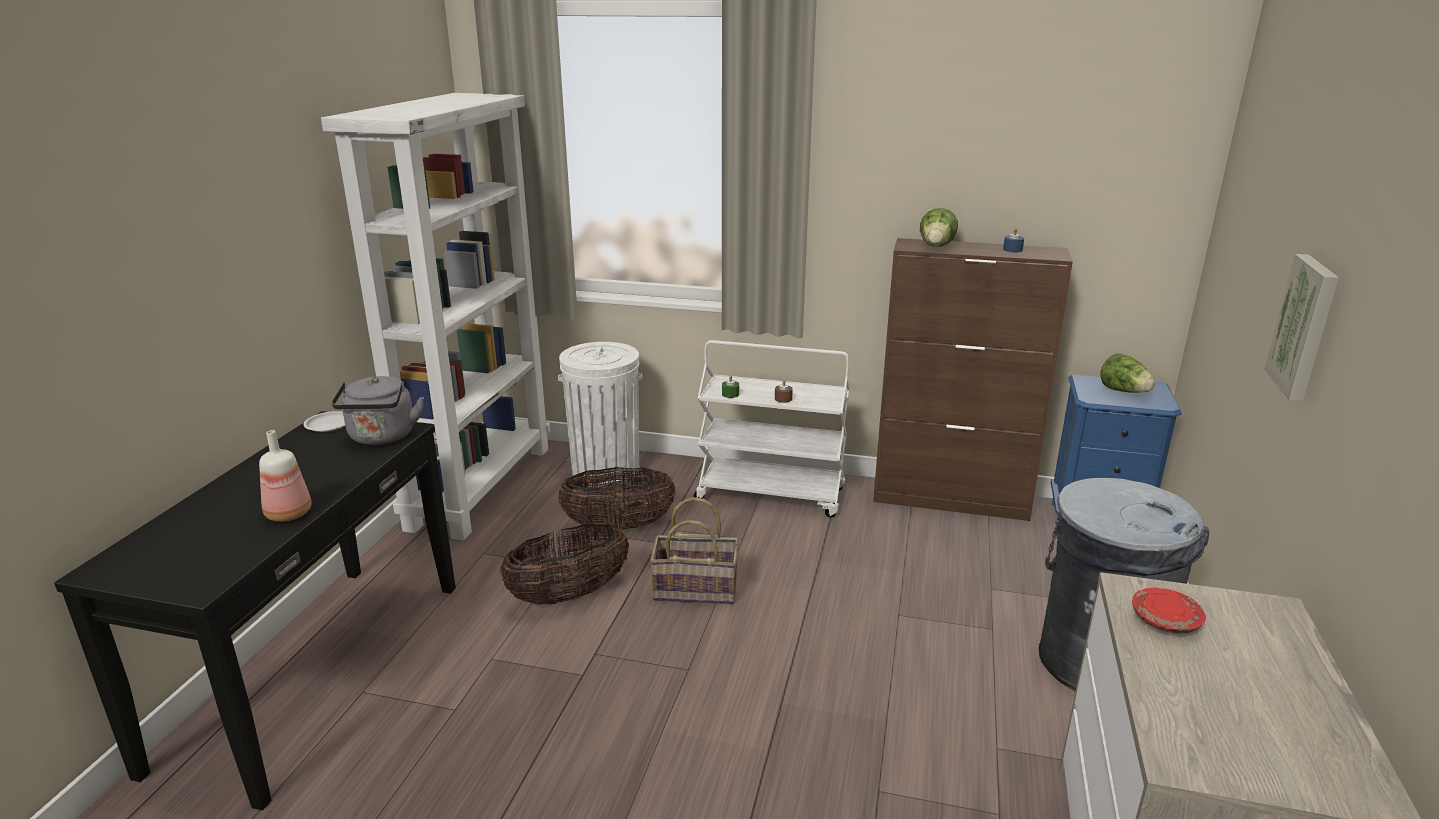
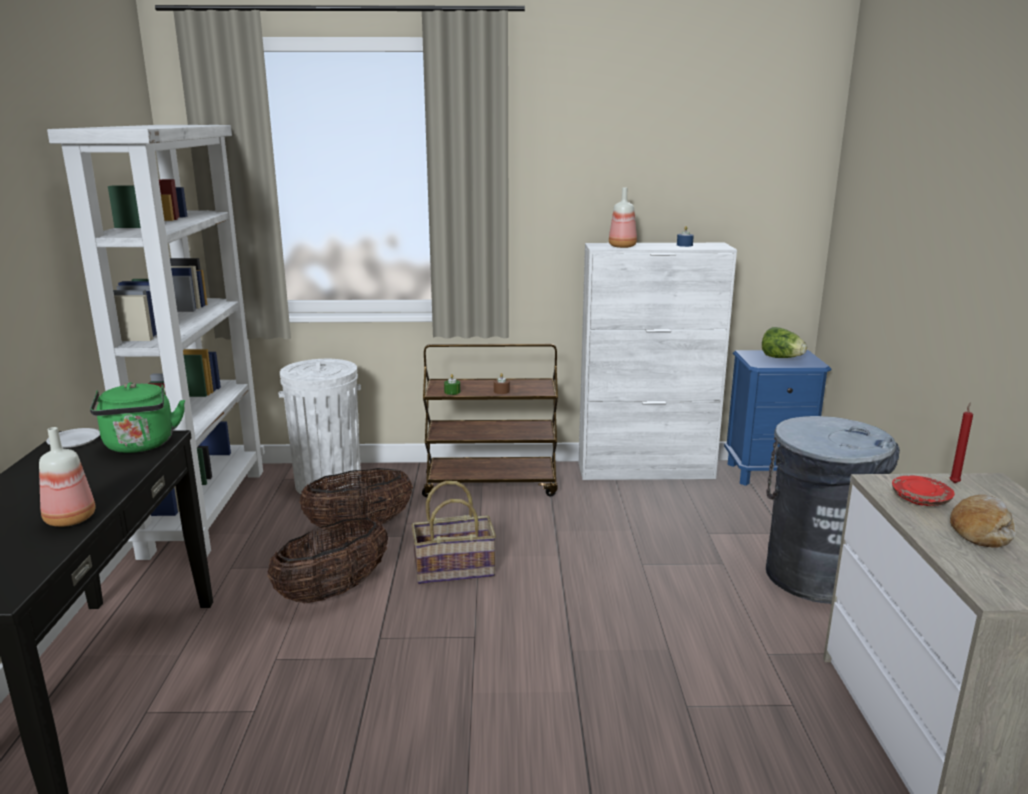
camera: 15 degrees left, 5 degrees down
grey kettle [331,376,424,445] -> green kettle [90,382,185,453]
white cart [694,340,850,518] -> brown cart [422,344,558,497]
brown cabinet [873,238,1073,521] -> white cabinet [579,243,737,480]
lettuce [920,208,958,247] -> bottle [609,187,637,248]
picture [1264,254,1339,401] -> none
none -> red candle [950,403,973,483]
none -> bread [950,495,1016,547]

